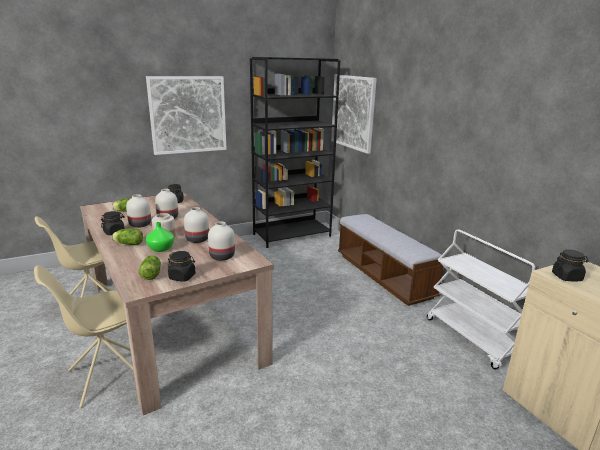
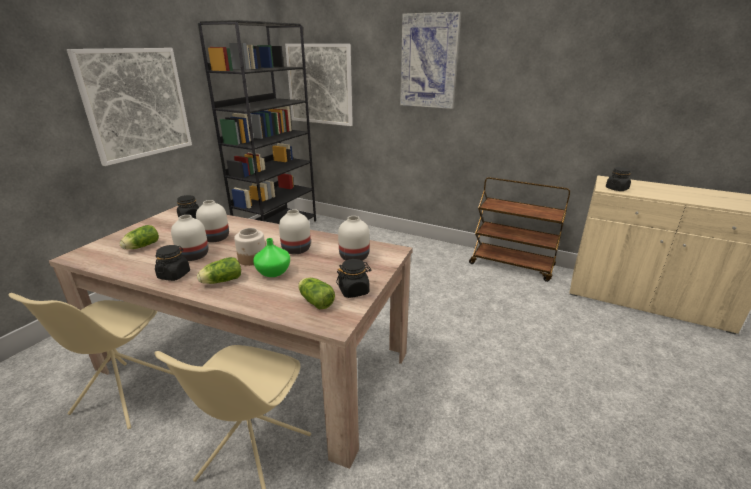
camera: 35 degrees left, 5 degrees up
bench [338,214,445,306] -> none
white cart [427,229,535,369] -> brown cart [469,177,570,282]
none -> picture [400,12,461,109]

